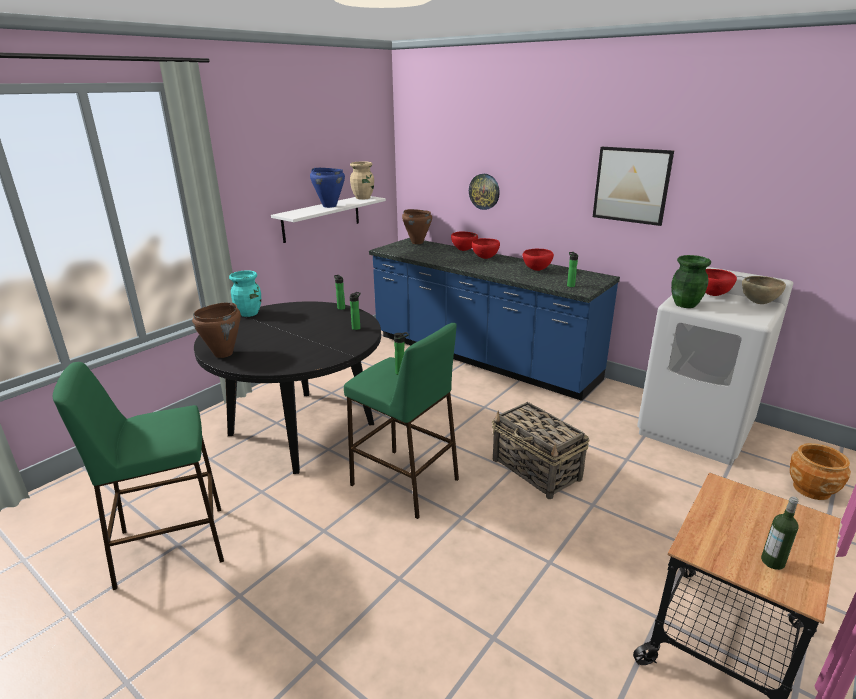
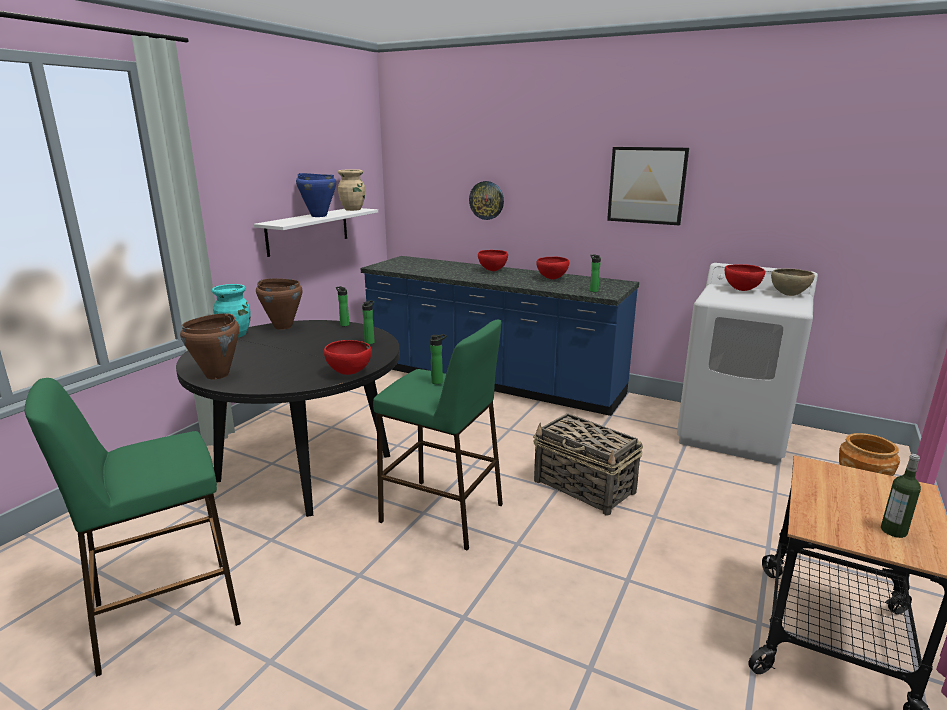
camera: 10 degrees left, 5 degrees down
brown cooking pot [402,209,432,244] -> brown cooking pot moved to [256,278,302,330]
red bowl [451,231,478,251] -> red bowl moved to [323,340,372,375]
green vase [671,255,711,308] -> none

